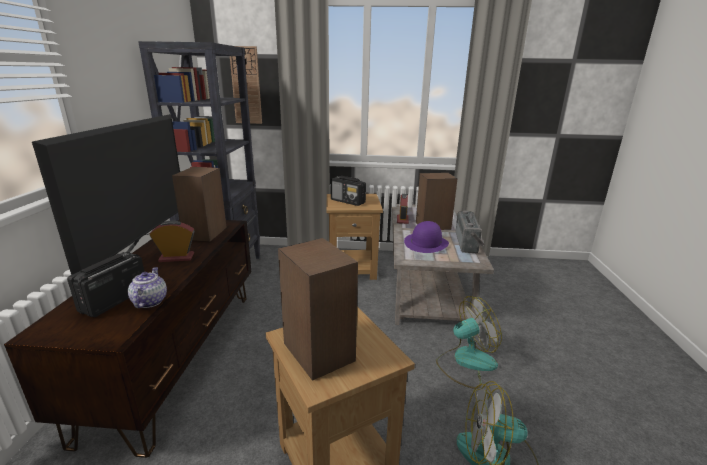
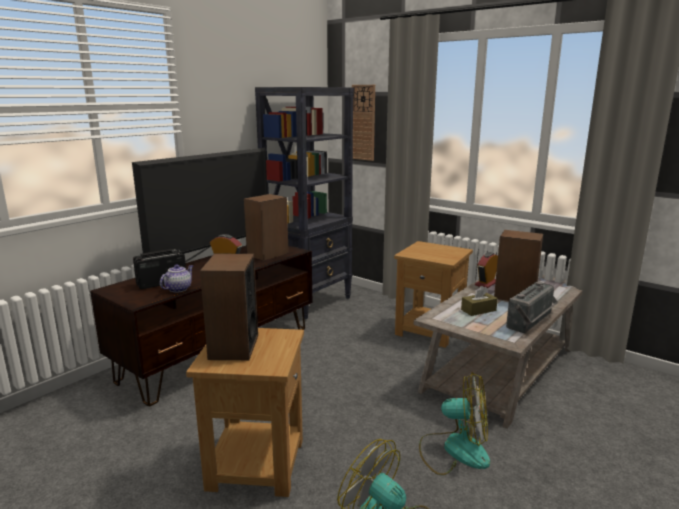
camera: 35 degrees right, 5 degrees down
radio [331,176,366,206] -> none
purple hat [404,221,449,253] -> brown tissue box [461,286,498,316]

